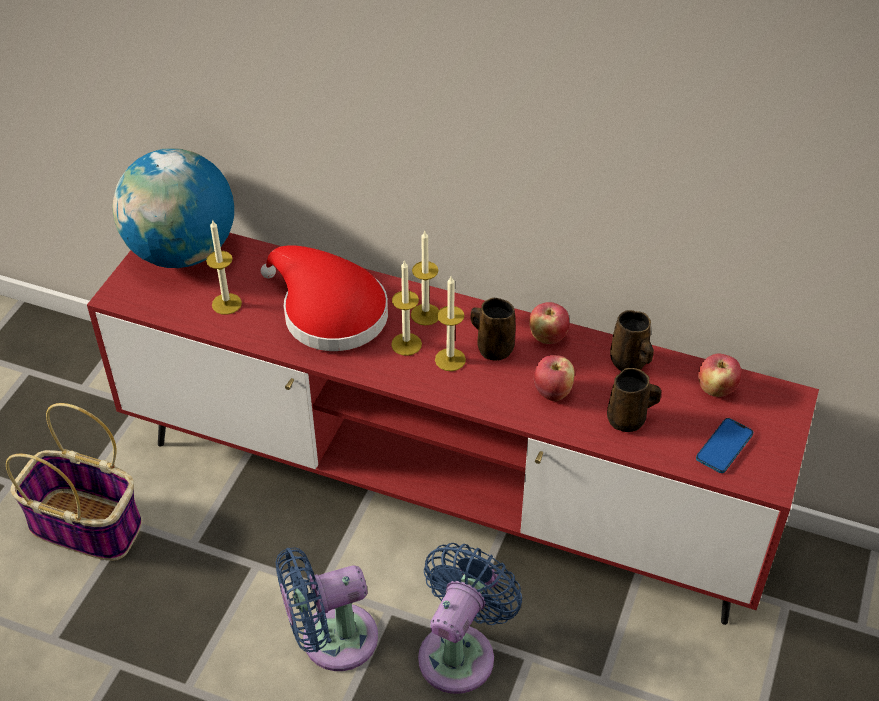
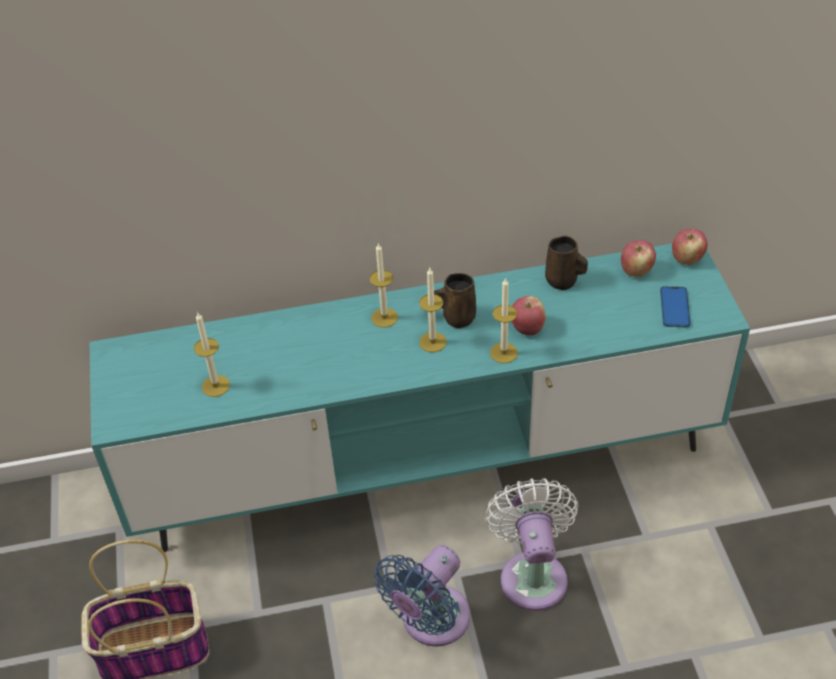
camera: 30 degrees left, 0 degrees up
red tv stand [87,233,819,625] -> turquoise tv stand [89,244,750,552]
globe [113,149,234,268] -> none
red hat [261,245,388,351] -> none
candle [391,260,422,356] -> candle moved to [490,277,518,363]
blue fan [418,543,522,694] -> white fan [485,478,579,611]
apple [529,302,569,344] -> apple moved to [672,229,707,265]
brown mug [607,368,661,432] -> none

